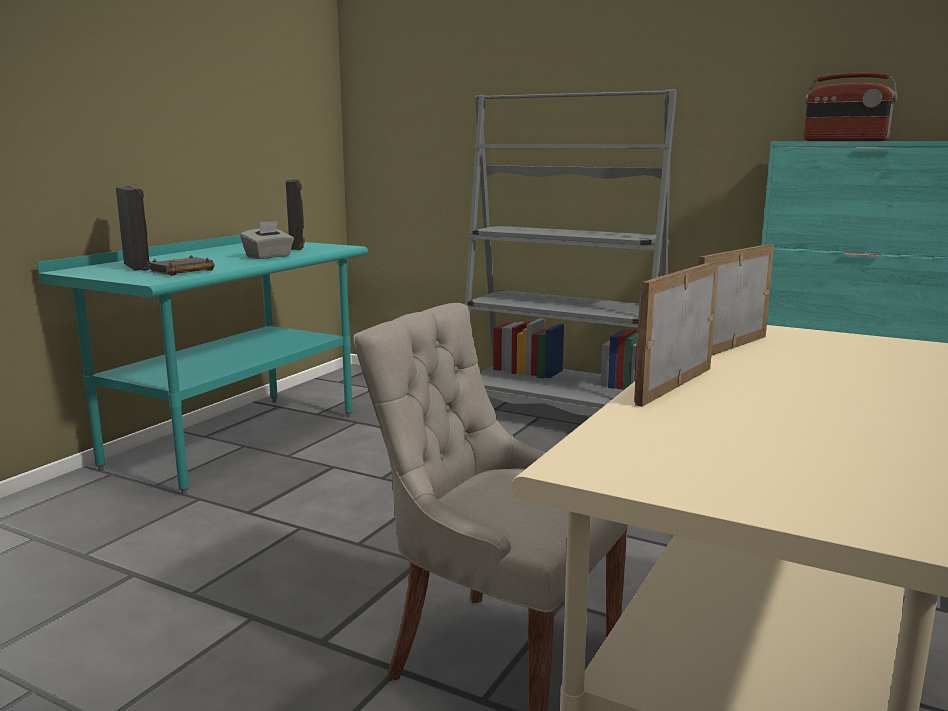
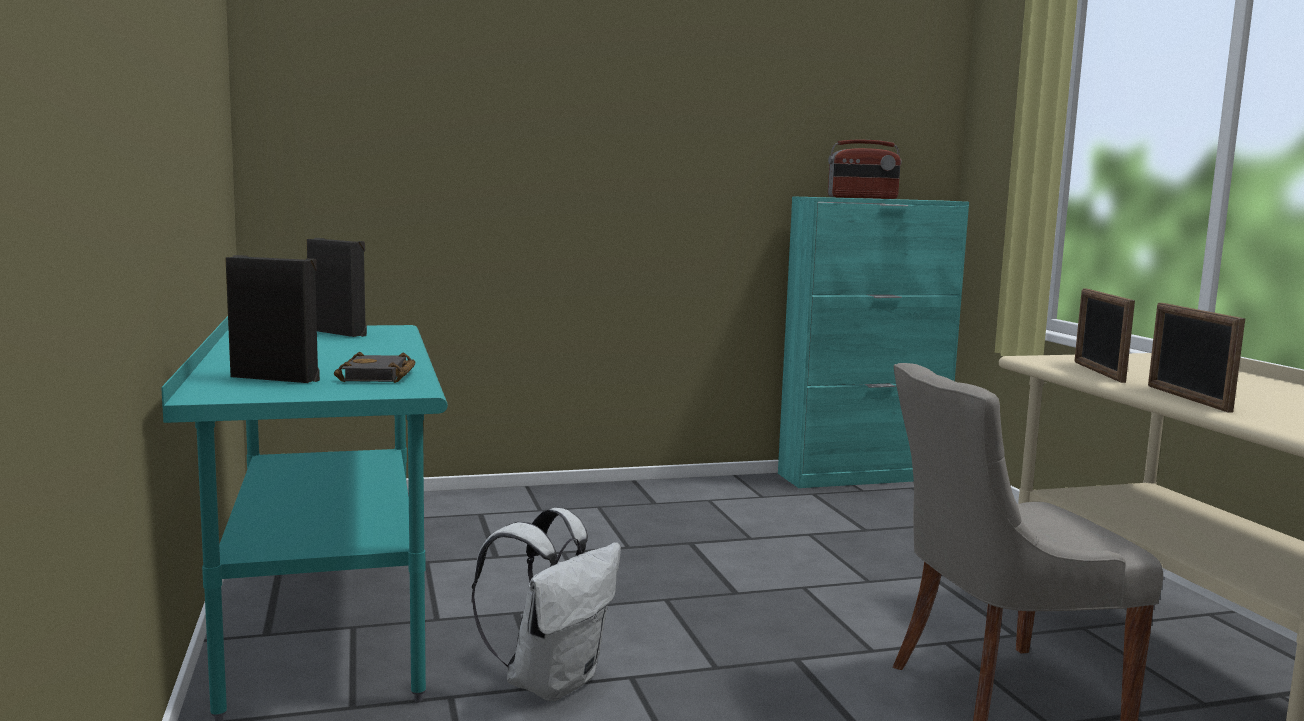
camera: 45 degrees left, 5 degrees down
grey tissue box [240,221,294,259] -> none
grey bookcase [465,89,677,415] -> none
none -> white backpack [471,508,621,701]

